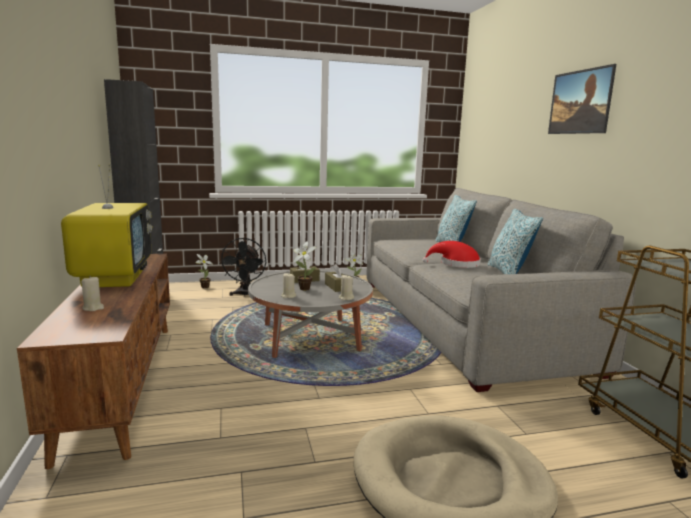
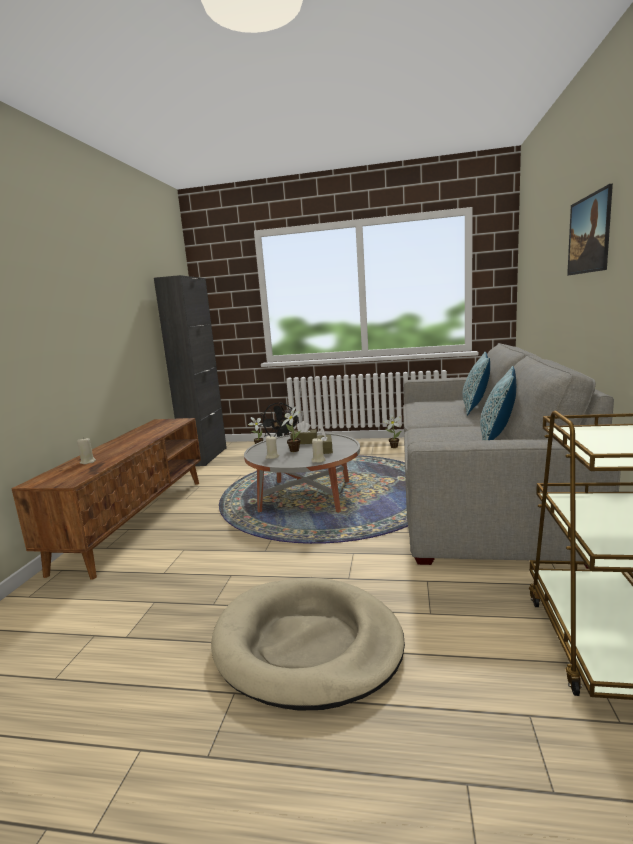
camera: 25 degrees right, 0 degrees up
television [61,164,153,287] -> none
red hat [423,241,481,268] -> none

